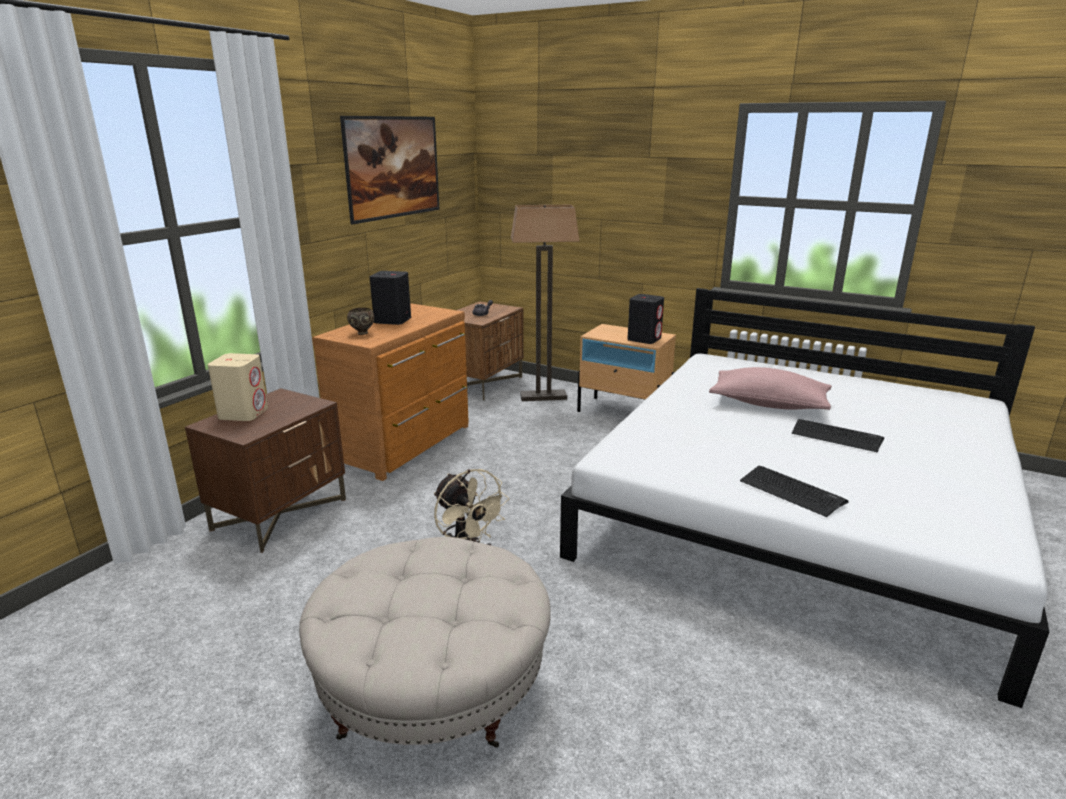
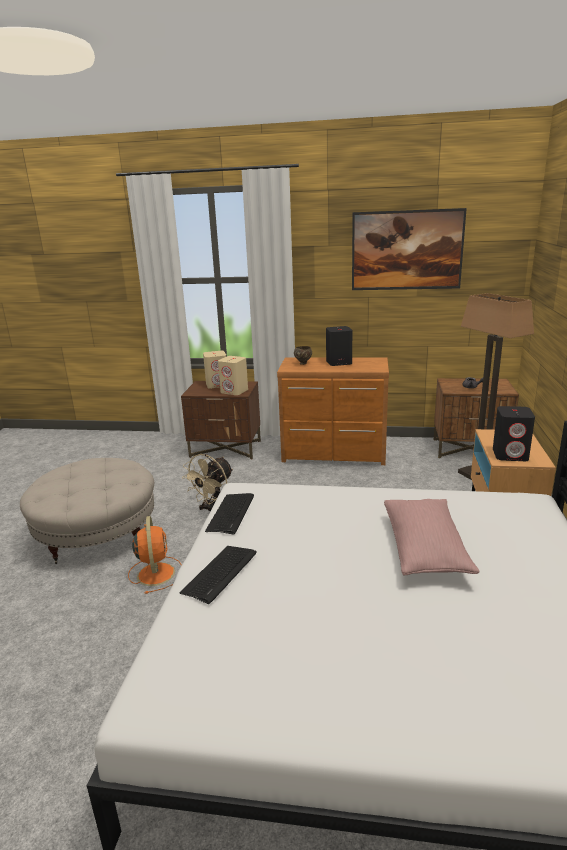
camera: 70 degrees right, 0 degrees up
keyboard [792,419,884,452] -> keyboard moved to [205,493,254,535]
none -> orange fan [128,516,182,594]
none -> beige speaker [218,356,248,395]

